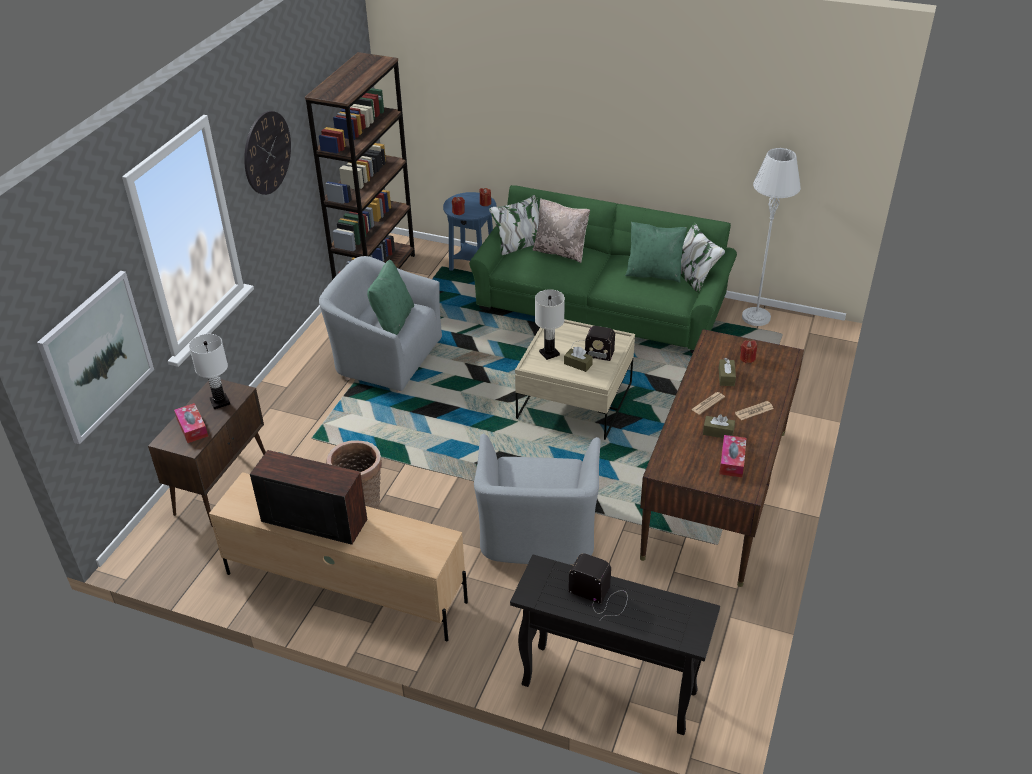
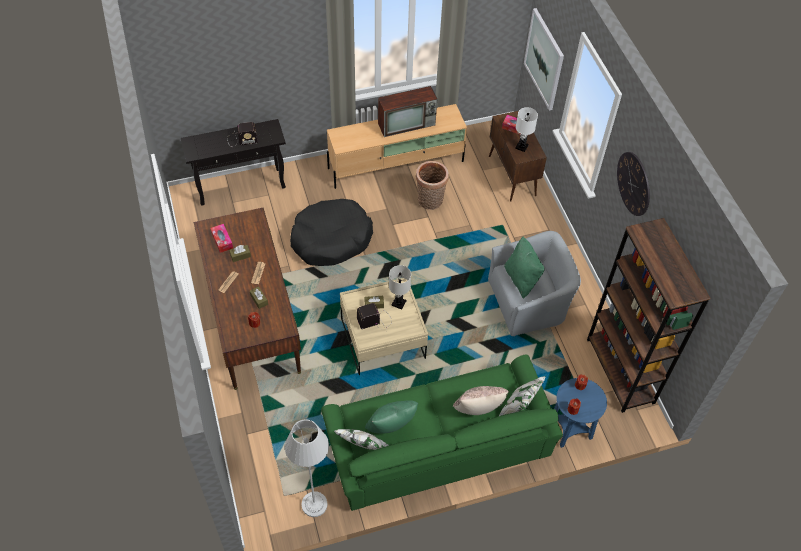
camera: 140 degrees right, 15 degrees up
grey armchair [474,434,601,565] -> black dog bed [290,199,373,266]

